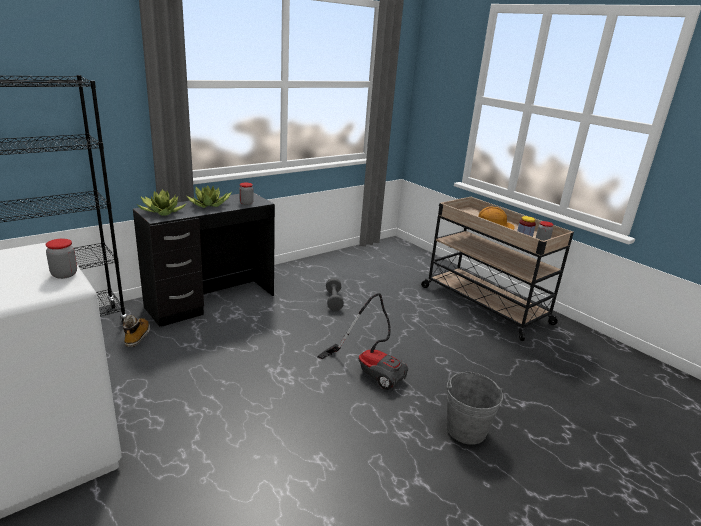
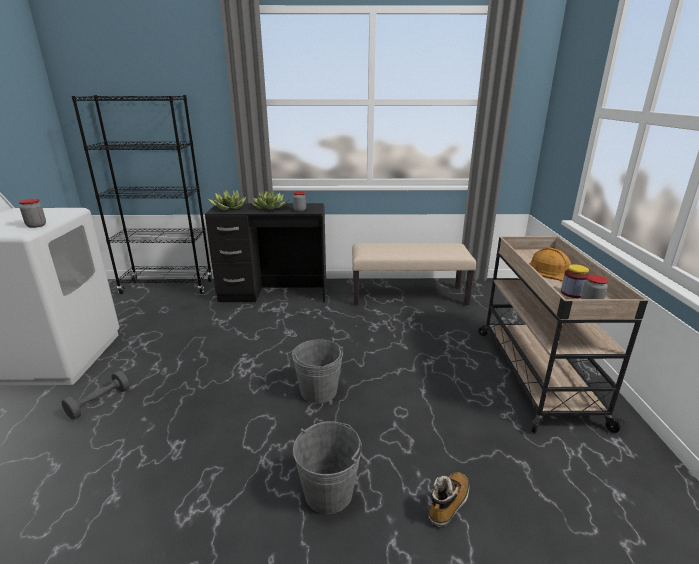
camera: 40 degrees right, 0 degrees up
boot [123,315,150,347] -> boot moved to [428,472,469,527]
vacuum cleaner [317,293,408,390] -> grey bucket [291,340,343,403]
grey dumbbell [326,278,344,311] -> grey dumbbell moved to [62,371,130,420]
none -> beige bench [352,243,476,306]

